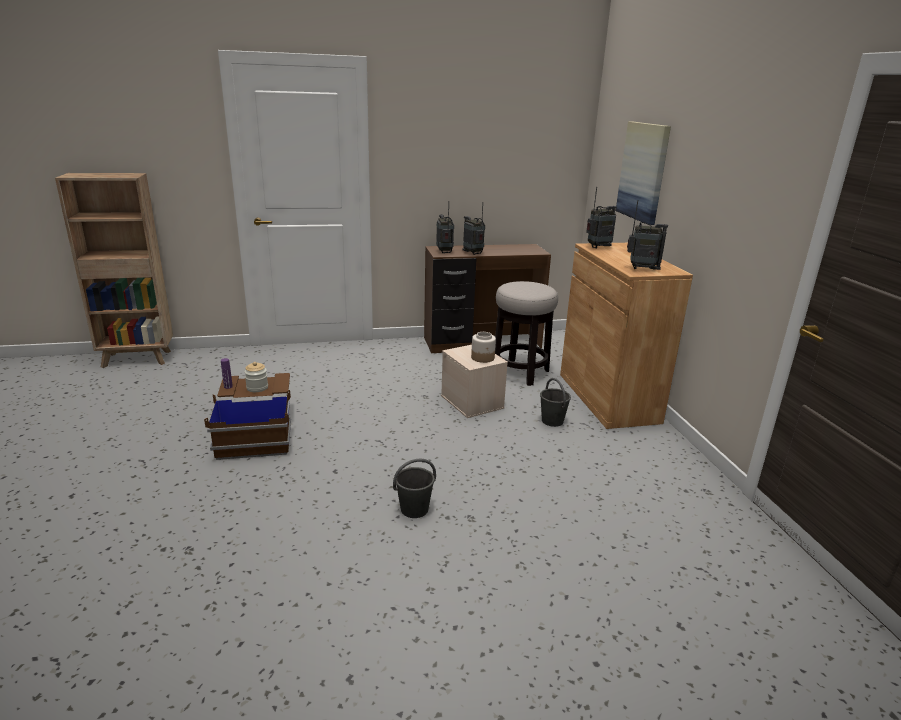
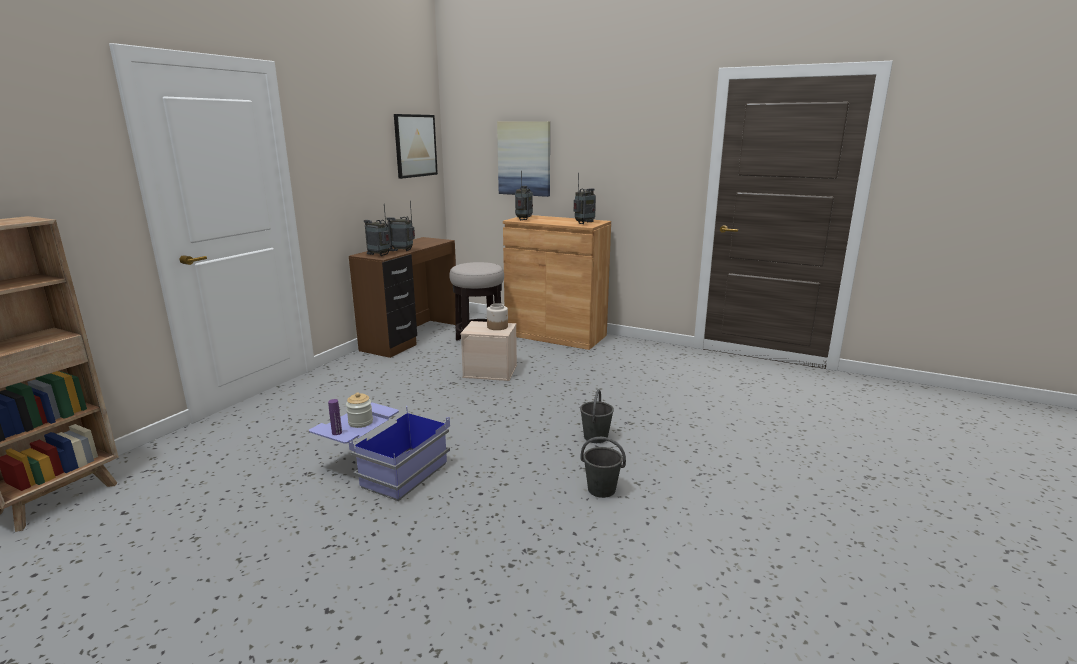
camera: 50 degrees left, 5 degrees down
brown storage box [204,373,291,460] -> blue storage box [309,402,450,501]
grey bucket [540,378,571,427] -> grey bucket moved to [581,437,626,498]
none -> picture [394,114,438,179]

